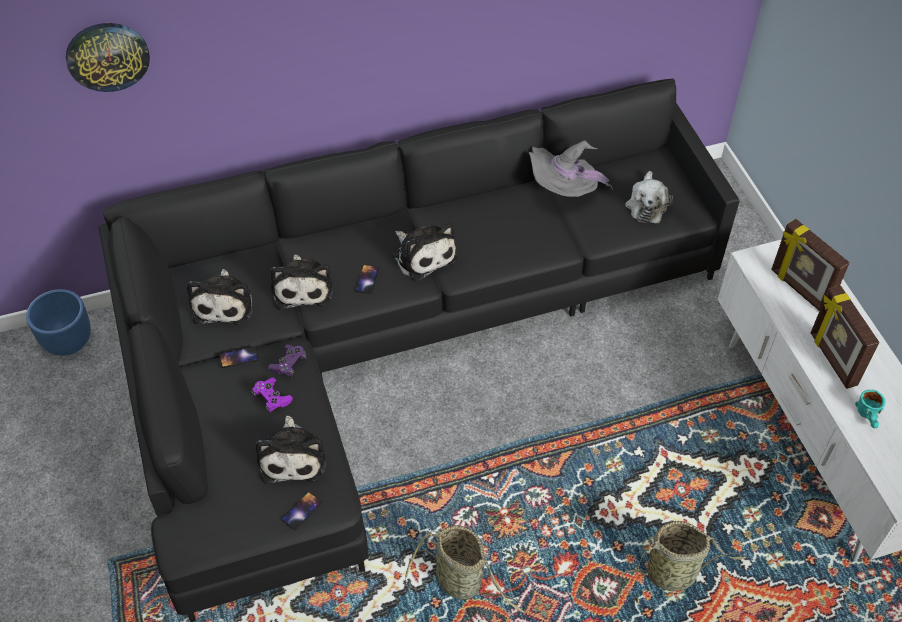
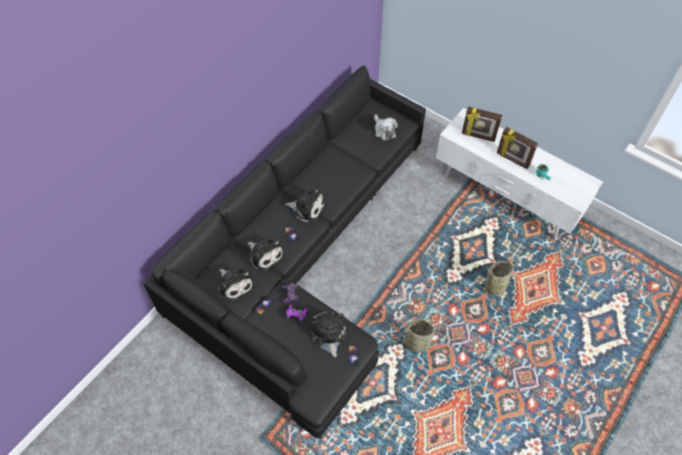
camera: 35 degrees left, 5 degrees up
blue planter [26,289,91,356] -> none
wall clock [66,23,150,92] -> none
plush toy [255,416,326,484] -> plush toy turned 150 degrees counterclockwise [310,312,346,358]
grey hat [529,140,613,197] -> none

